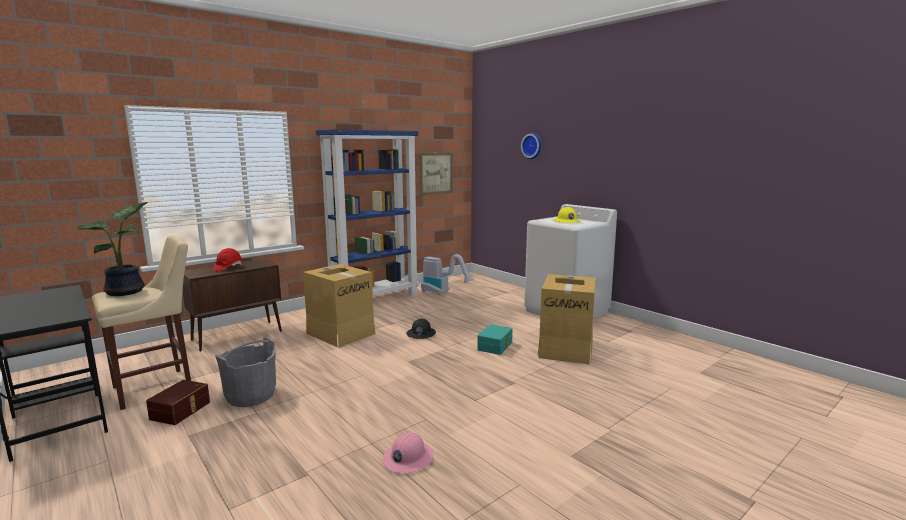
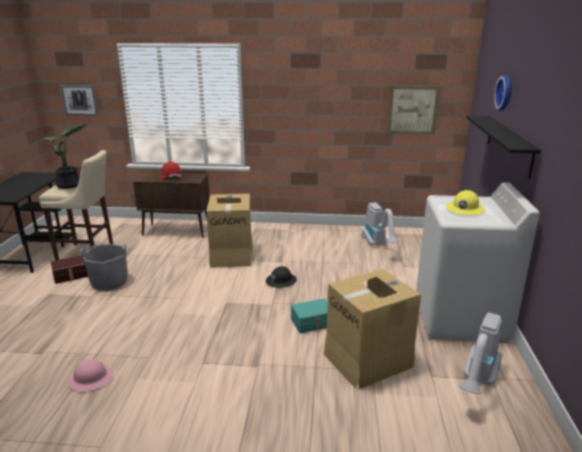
camera: 45 degrees right, 10 degrees up
blue bookcase [316,129,419,296] -> none
none -> picture [60,85,98,116]
none -> vacuum cleaner [459,312,502,394]
none -> black shelf [466,116,541,179]

